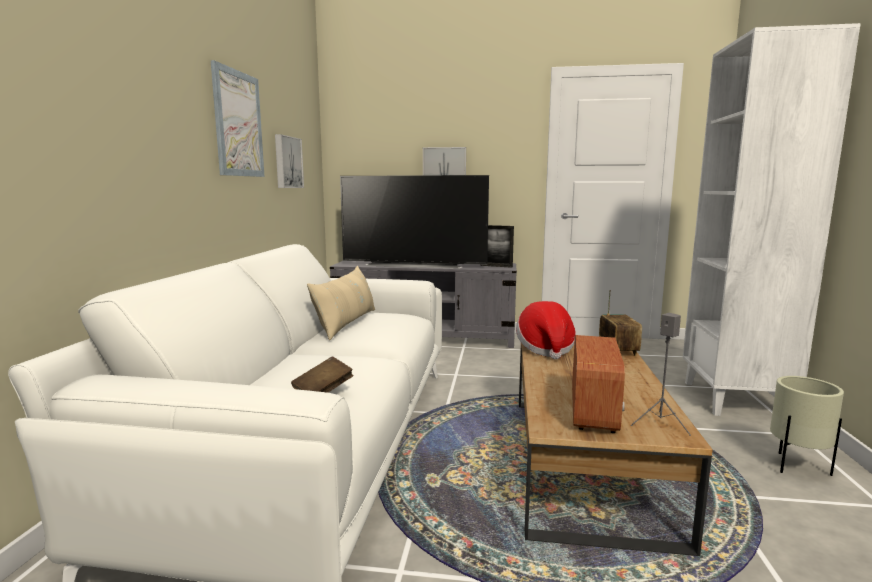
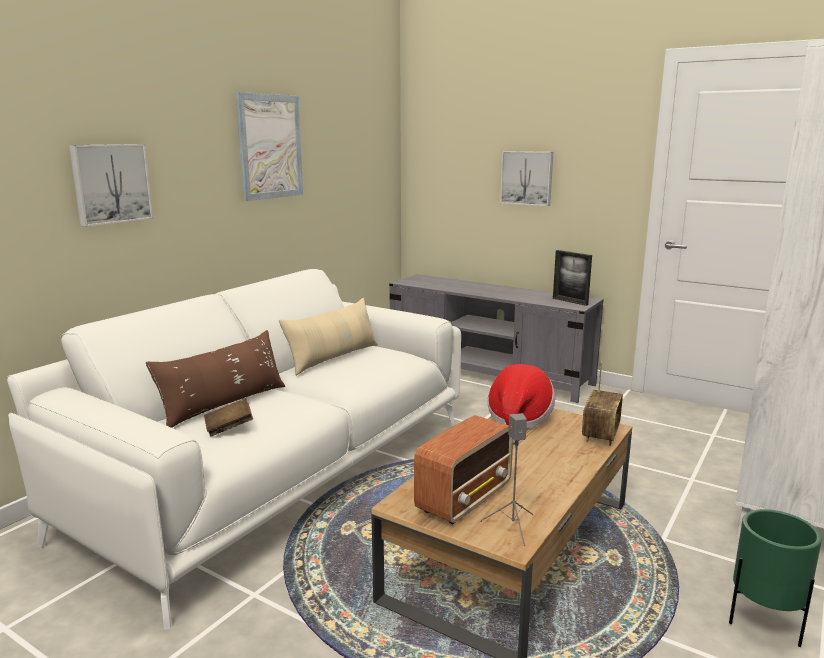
camera: 25 degrees right, 5 degrees up
picture [275,134,304,188] -> picture moved to [69,144,153,227]
television [340,175,489,269] -> none
beige planter [770,376,844,476] -> green planter [729,509,822,647]
none -> brown pillow [146,330,285,428]

